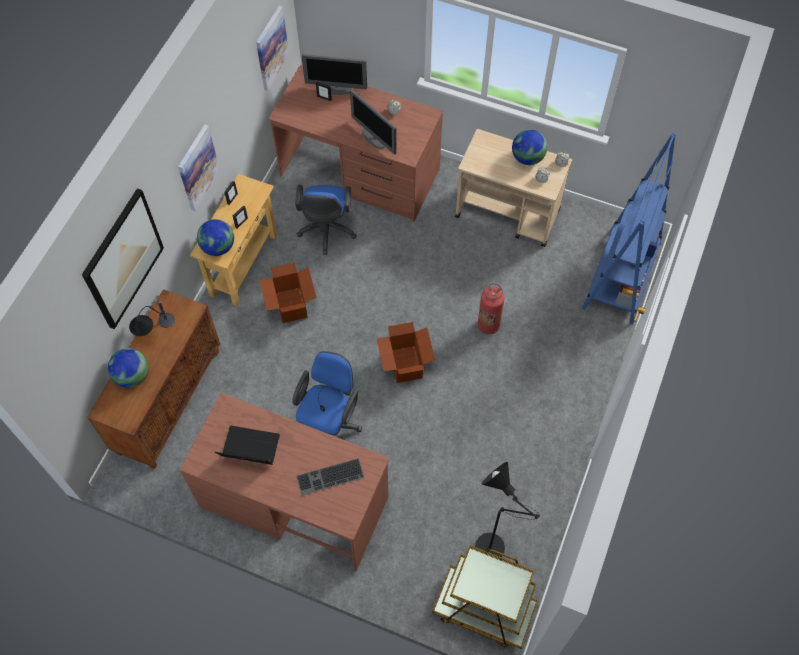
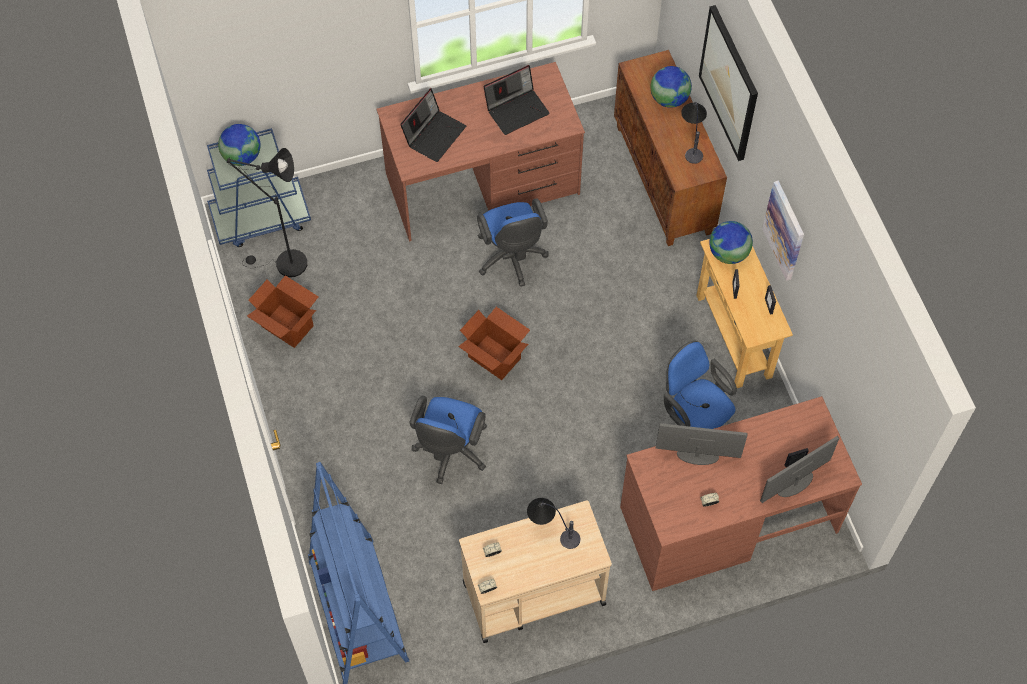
camera: 140 degrees right, 0 degrees up
picture [256,6,289,91] -> none
cardboard box [260,263,316,323] -> cardboard box moved to [247,275,319,348]
keyboard [297,458,364,496] -> laptop [400,88,466,162]
brown cart [432,545,538,649] -> blue cart [207,128,311,247]
fire extinguisher [478,283,505,334] -> blue office chair [409,396,487,484]
globe [512,130,547,165] -> globe moved to [218,124,261,166]
none -> table lamp [527,498,580,549]

